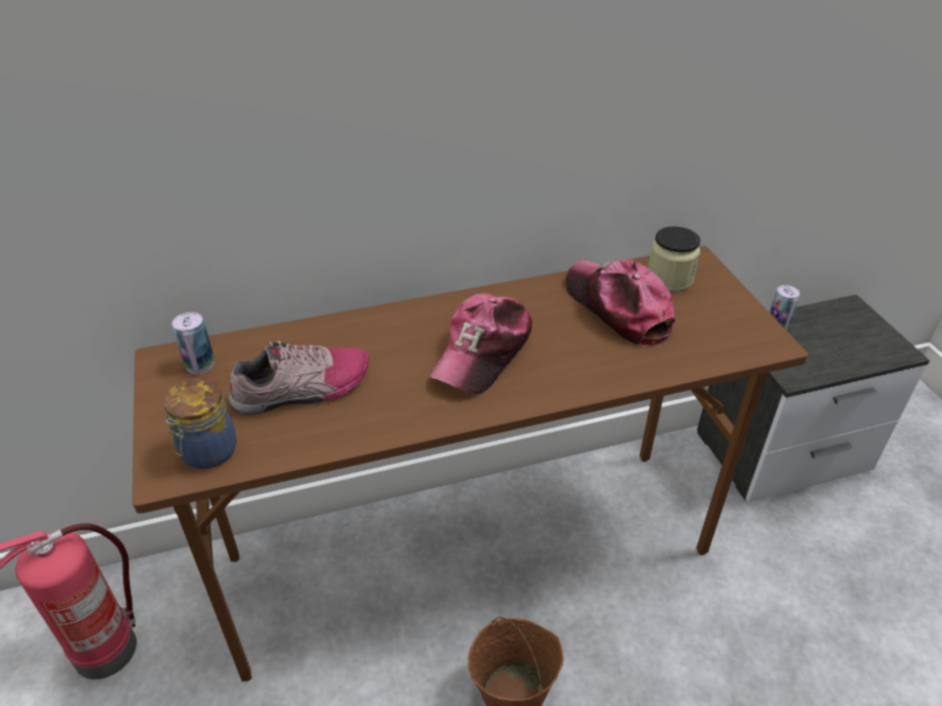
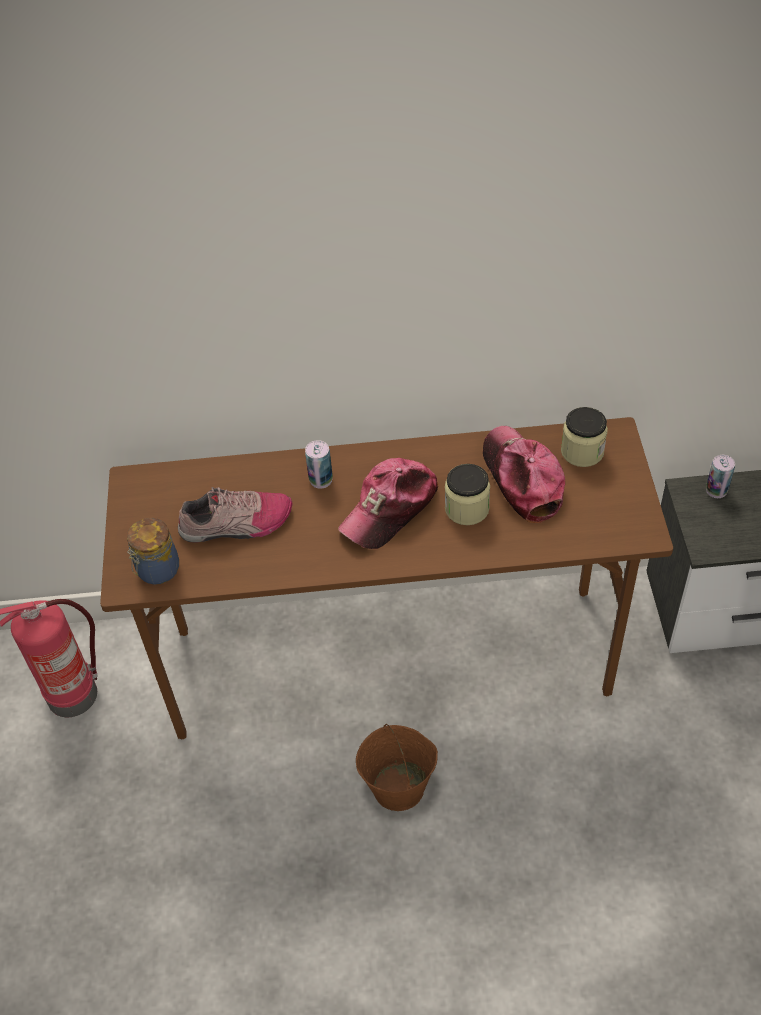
camera: 15 degrees right, 10 degrees up
can [172,312,214,374] -> can moved to [305,440,333,489]
none -> jar [445,464,490,525]

